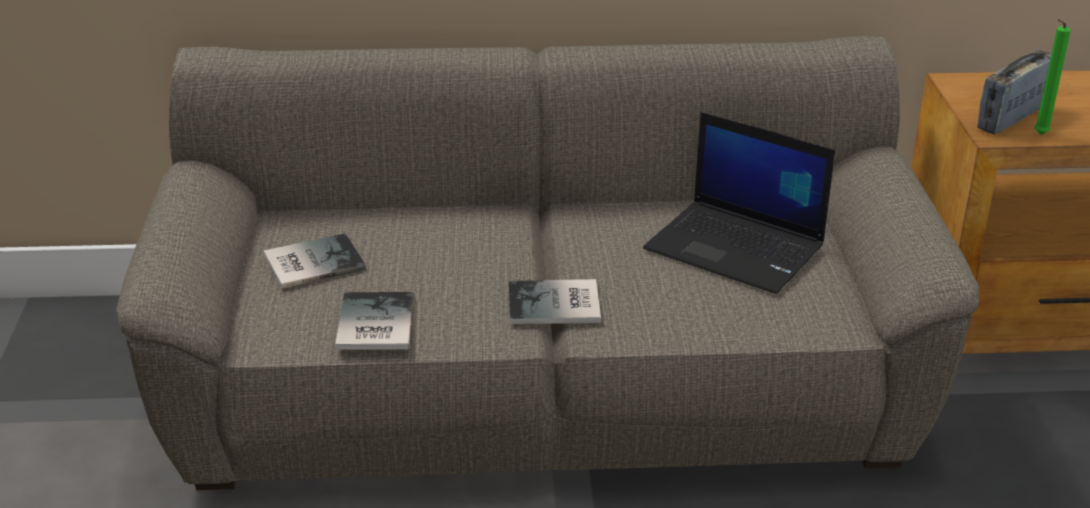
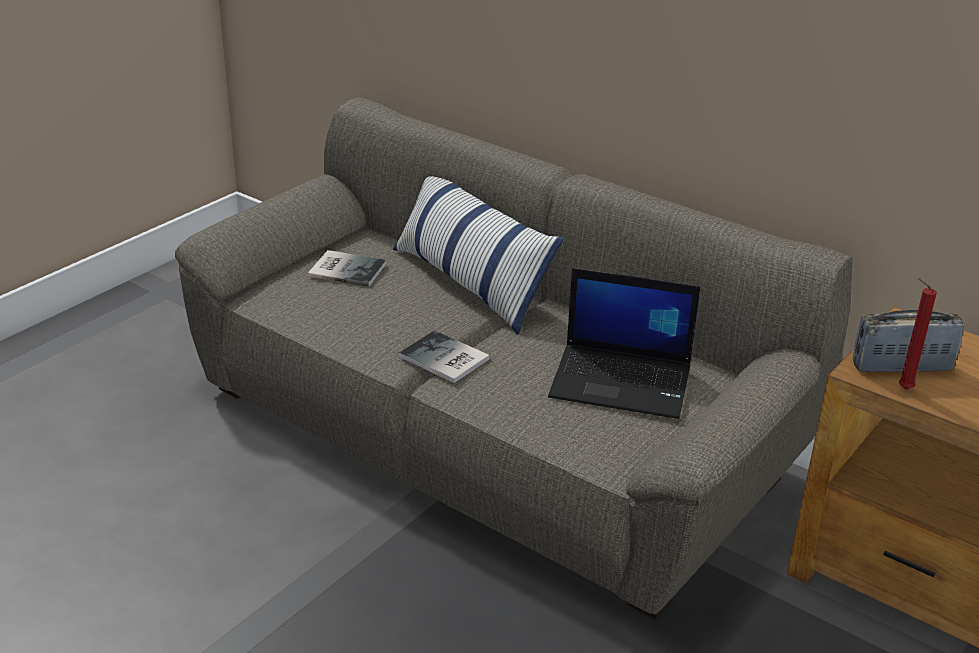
camera: 40 degrees right, 0 degrees up
book [335,292,414,350] -> none
laptop [643,112,835,294] -> laptop turned 60 degrees counterclockwise [548,268,700,419]
green candle [1034,19,1071,135] -> red candle [899,278,937,389]
none -> pillow [393,176,563,335]

